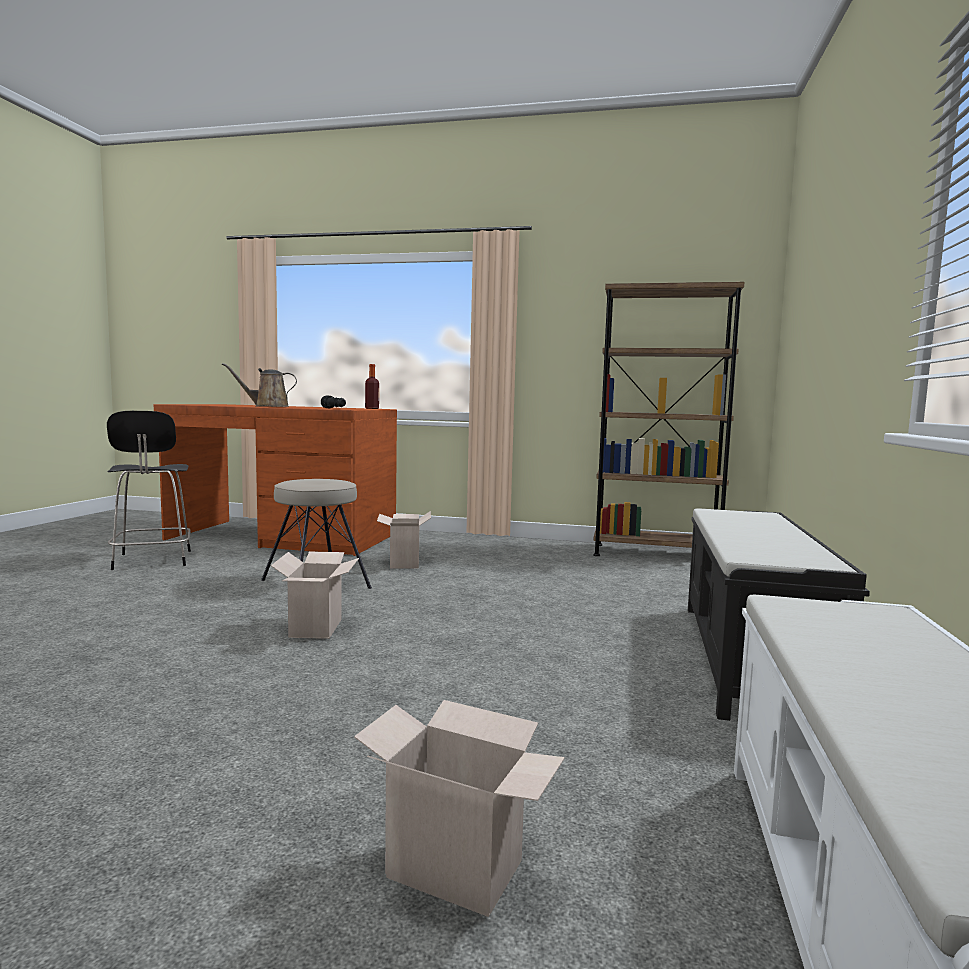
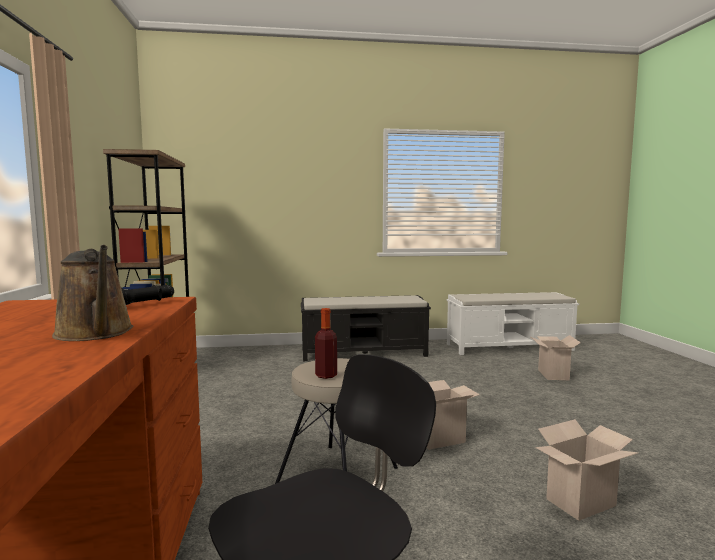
camera: 110 degrees left, 0 degrees up
bottle [365,364,379,409] -> bottle moved to [315,308,337,379]
cardboard box [377,511,431,569] -> cardboard box moved to [536,419,638,521]

